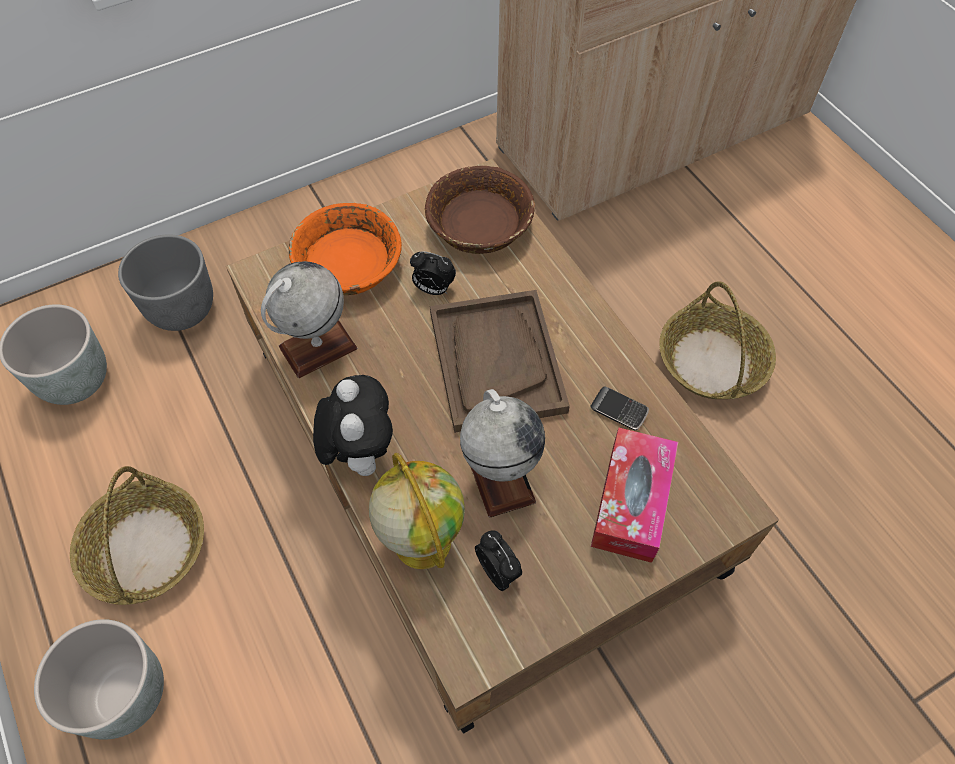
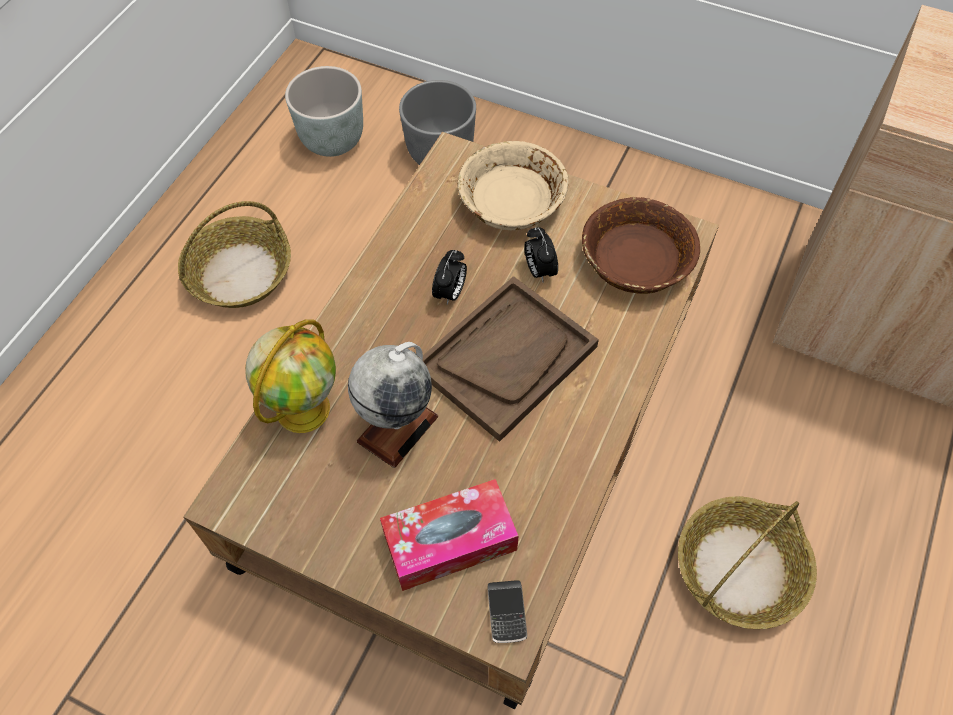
camera: 55 degrees right, 0 degrees up
grey planter [34,619,164,740] -> none
globe [261,261,357,378] -> none
orange bowl [289,203,402,295] -> beige bowl [457,141,568,230]
plush toy [313,375,393,476] -> none
alarm clock [475,531,522,591] -> alarm clock moved to [432,250,467,305]
phone [590,386,649,430] -> phone moved to [487,580,527,643]

